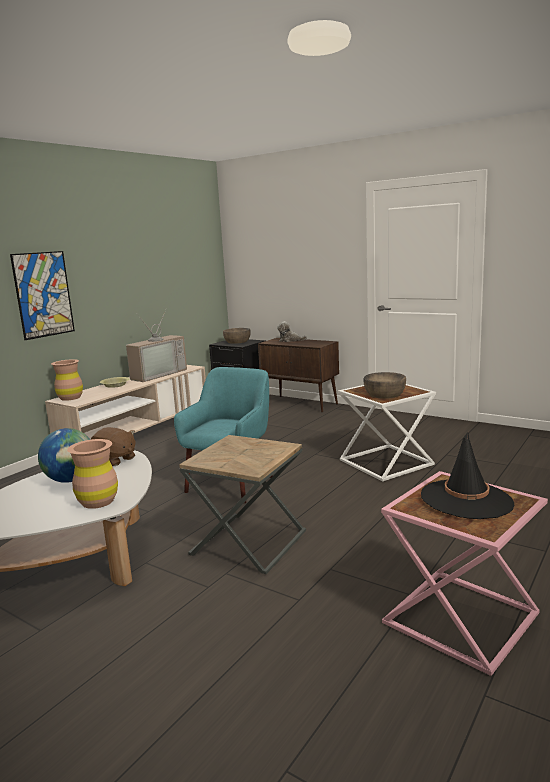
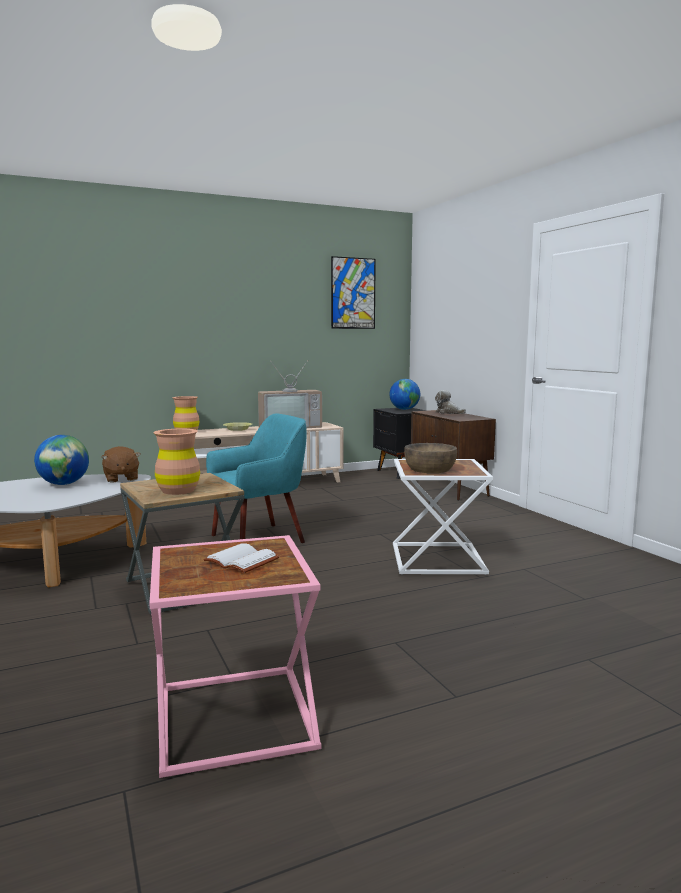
camera: 30 degrees right, 5 degrees down
picture [10,251,75,340] -> picture moved to [331,256,376,329]
brown vase [67,439,118,509] -> brown vase moved to [153,429,200,495]
brown bowl [223,328,251,344] -> globe [390,379,420,410]
black hat [421,431,514,519] -> white book [203,543,279,573]

